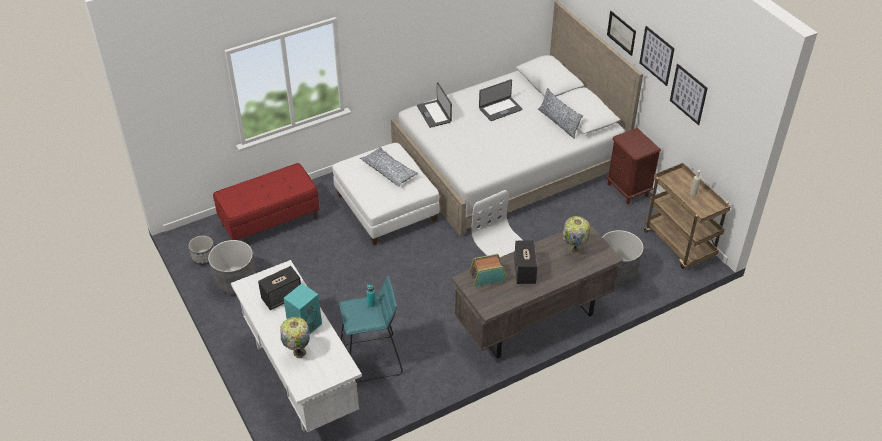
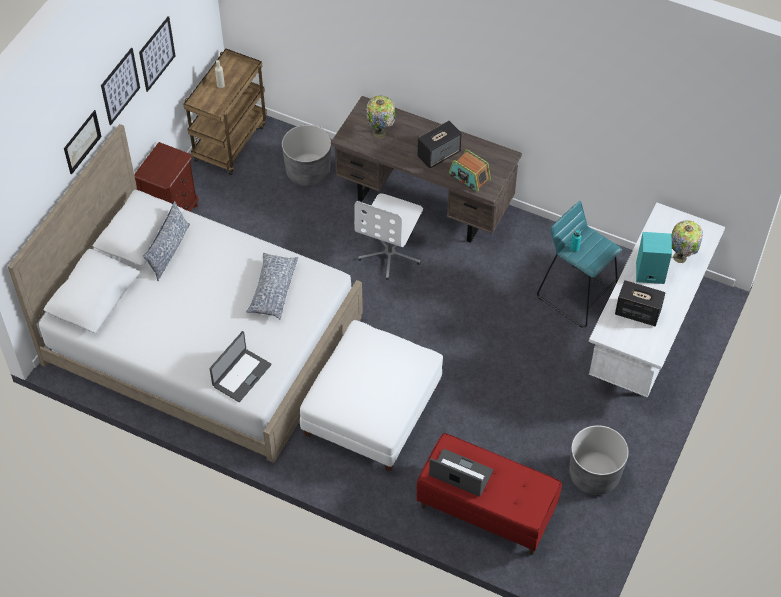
camera: 125 degrees left, 10 degrees up
planter [189,236,214,265] -> none
pillow [360,147,419,187] -> pillow moved to [246,253,298,320]
laptop [479,79,523,121] -> laptop moved to [429,449,493,496]

